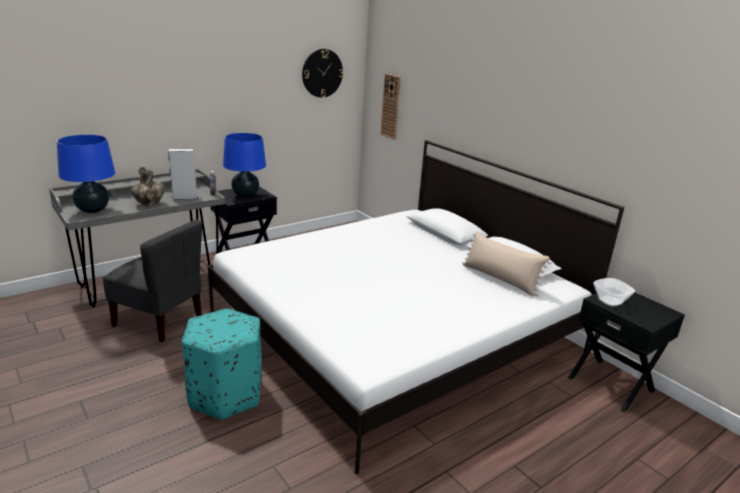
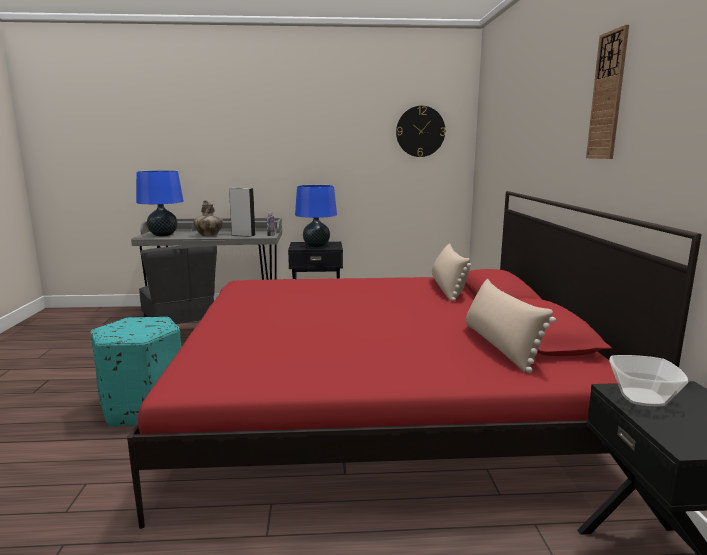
camera: 35 degrees right, 10 degrees down
white bed [208,140,624,474] -> red bed [127,191,702,529]
wall clock [381,74,401,140] -> wall clock moved to [586,25,629,159]
none -> beige pillow [432,244,471,301]

